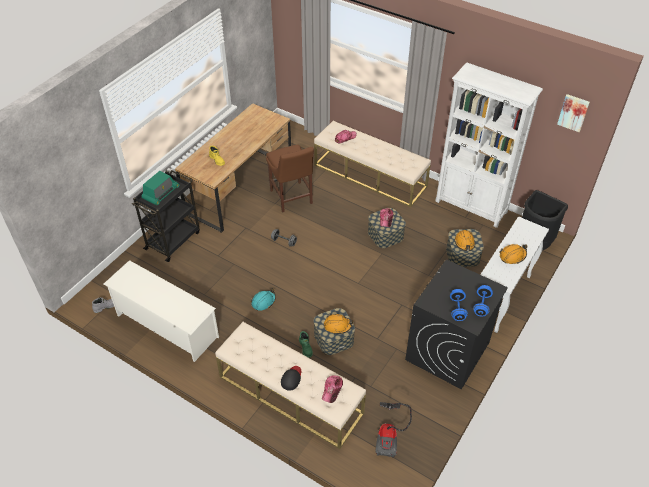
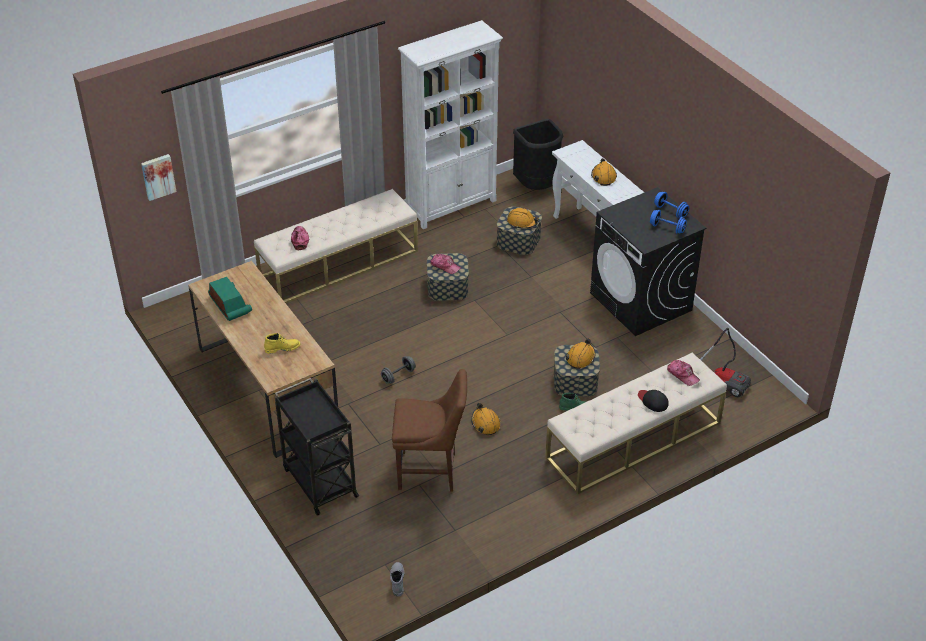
camera: 65 degrees left, 5 degrees down
white shoe rack [104,260,219,362] -> none
radio [141,171,180,205] -> radio moved to [208,277,252,321]
turquoise hard hat [251,288,276,310] -> orange hard hat [471,403,500,435]
brown chair [266,145,314,212] -> brown chair moved to [392,369,467,491]
picture [557,94,590,132] -> picture moved to [141,154,176,201]

